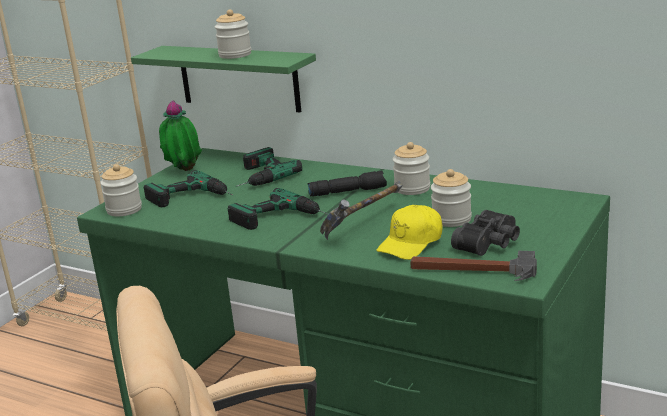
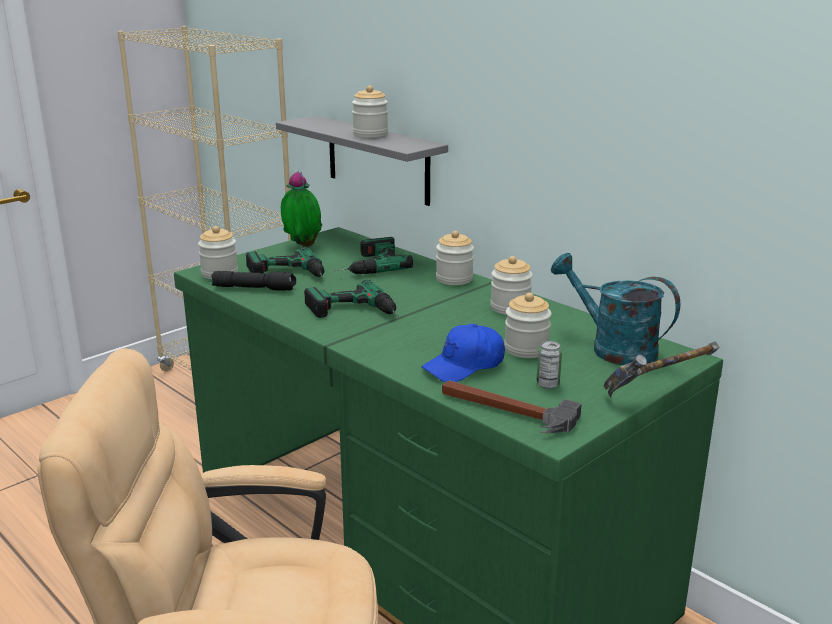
camera: 15 degrees right, 0 degrees up
green shelf [131,46,316,113] -> grey shelf [276,116,448,206]
black flashlight [308,171,387,197] -> black flashlight moved to [211,271,296,291]
hammer [320,181,403,240] -> hammer moved to [604,341,719,398]
yellow cap [376,205,442,260] -> blue cap [422,324,505,382]
black binoculars [451,210,520,256] -> can [536,341,562,389]
none -> jar [436,231,474,285]
none -> turquoise watering can [551,253,680,365]

